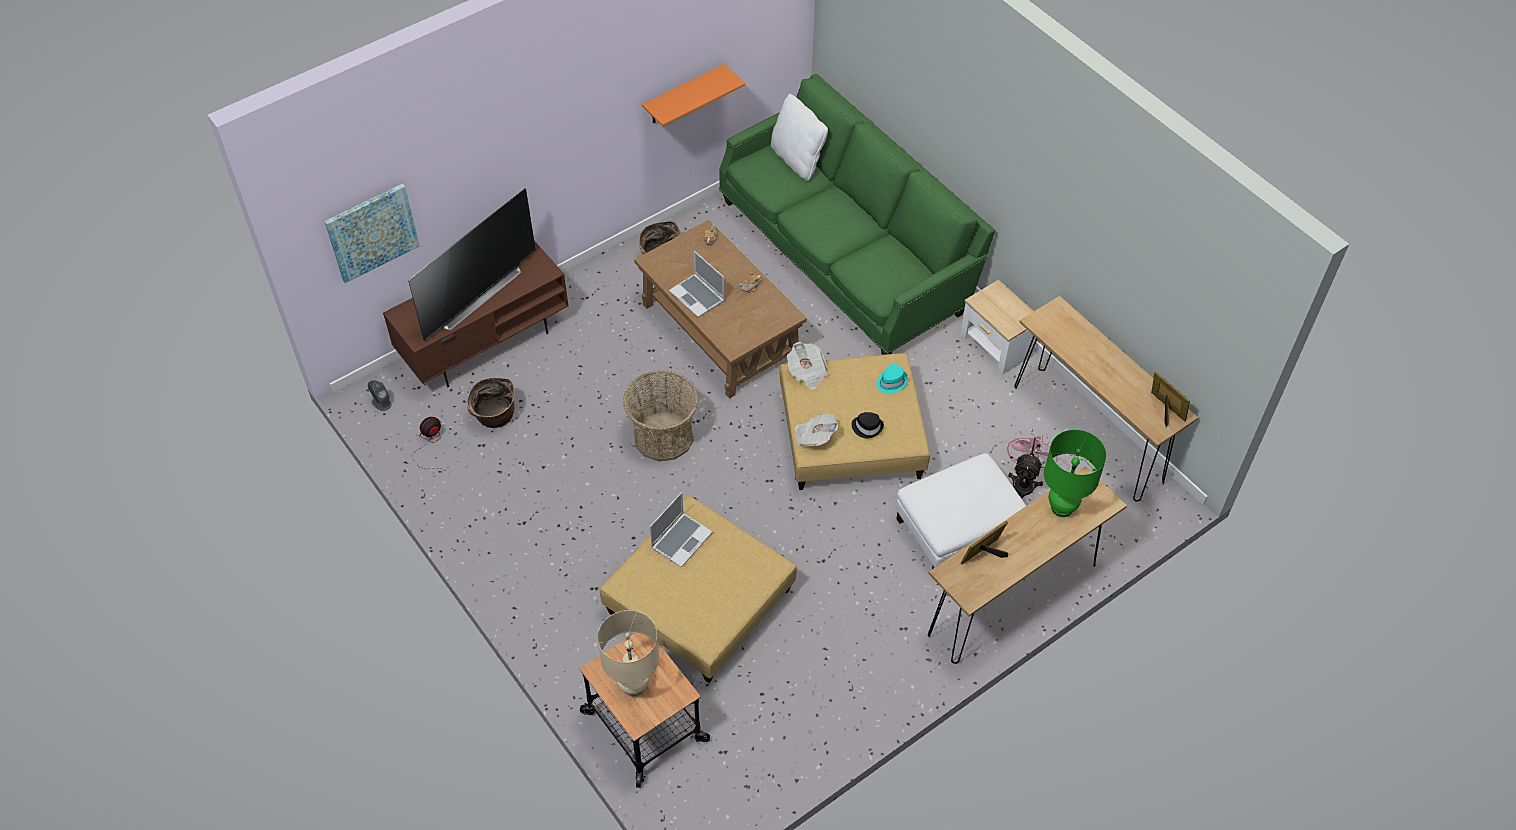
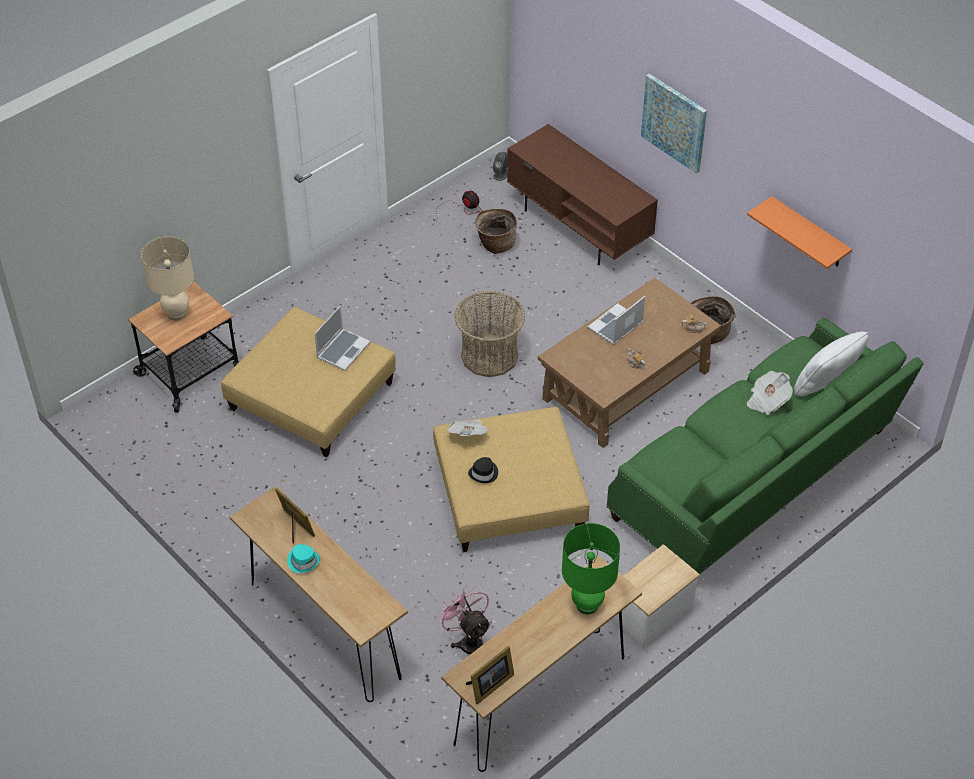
camera: 85 degrees right, 5 degrees down
picture [325,184,419,283] -> picture moved to [641,74,707,173]
television [408,188,536,342] -> none
laptop [650,492,713,567] -> laptop turned 90 degrees counterclockwise [314,305,370,371]
newspaper [787,342,829,390] -> newspaper moved to [747,371,793,415]
turquoise hat [876,364,908,393] -> turquoise hat moved to [287,544,320,573]
white ottoman [896,453,1026,569] -> none
pink fan [1007,429,1059,499] -> pink fan turned 135 degrees counterclockwise [436,585,491,654]
green table lamp [1044,430,1106,517] -> green table lamp moved to [562,523,620,614]

